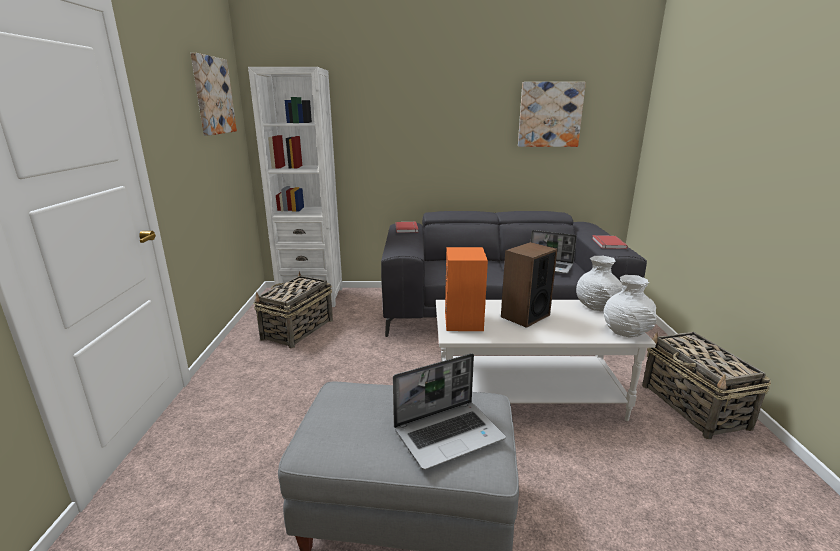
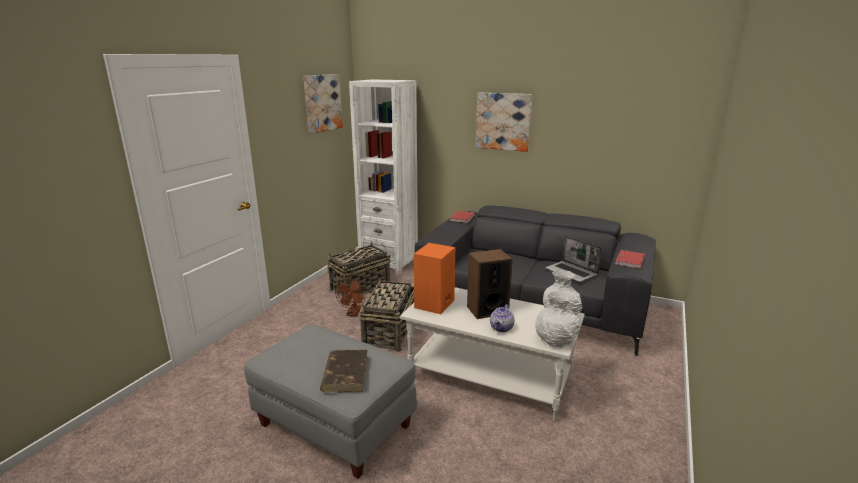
camera: 25 degrees right, 0 degrees up
laptop [393,353,506,470] -> brown book [320,350,368,392]
picture [518,82,586,147] -> picture moved to [476,93,533,152]
basket [642,332,771,439] -> basket moved to [359,277,414,352]
none -> brown fan [335,278,366,317]
none -> teapot [490,304,514,332]

